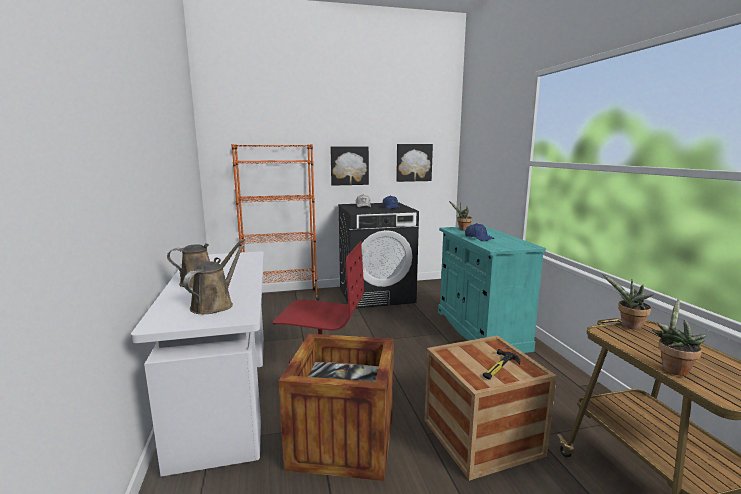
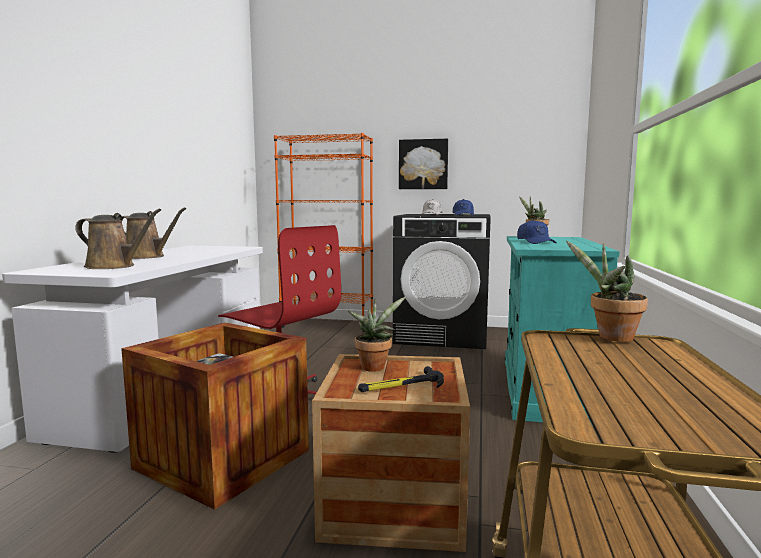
camera: 25 degrees right, 5 degrees down
brown watering can [183,244,245,314] -> brown watering can turned 60 degrees clockwise [75,208,161,269]
picture [396,144,433,182] -> none
potted plant [652,299,707,376] -> potted plant moved to [348,296,406,372]

